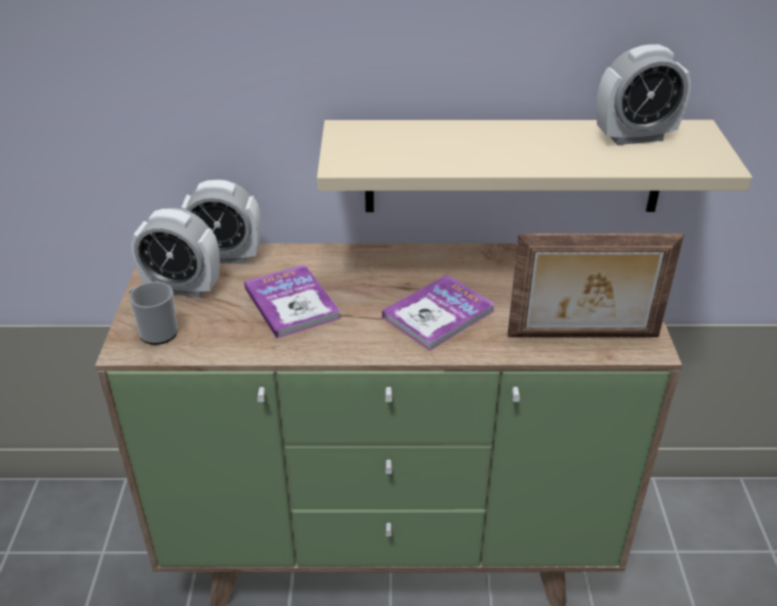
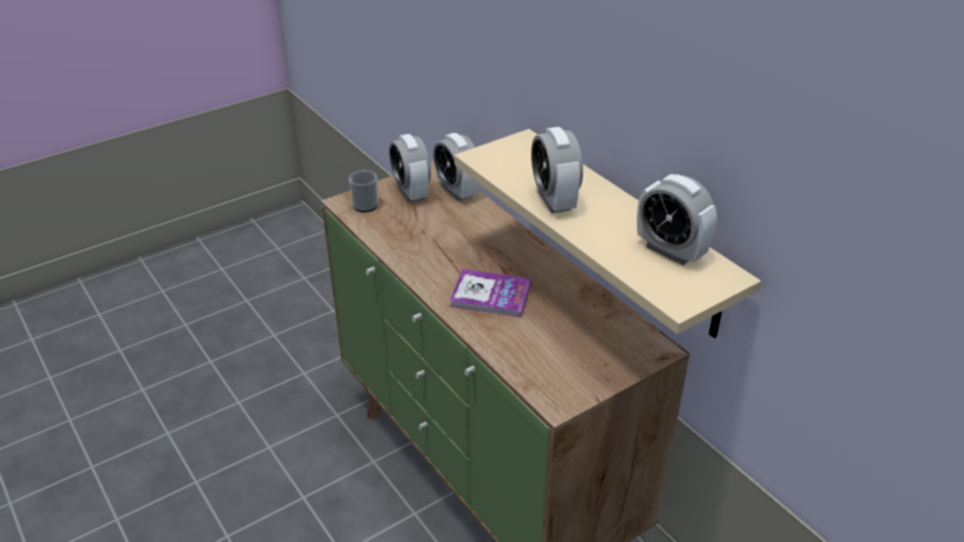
camera: 55 degrees right, 0 degrees up
book [244,264,341,339] -> none
picture frame [507,233,684,337] -> none
none -> alarm clock [531,127,583,213]

